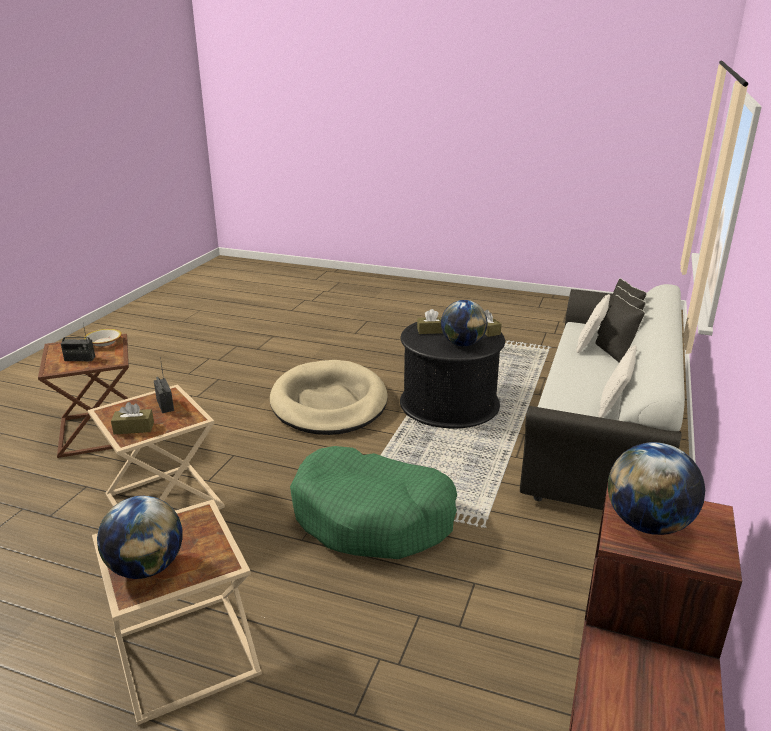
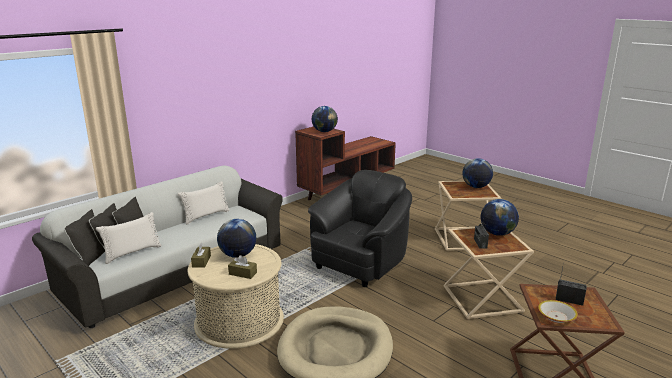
camera: 155 degrees left, 5 degrees down
brown tissue box [111,402,154,434] -> globe [481,199,519,236]
green dog bed [290,446,457,559] -> black armchair [308,170,412,287]
black coffee table [400,322,505,428] -> beige coffee table [188,244,284,349]

